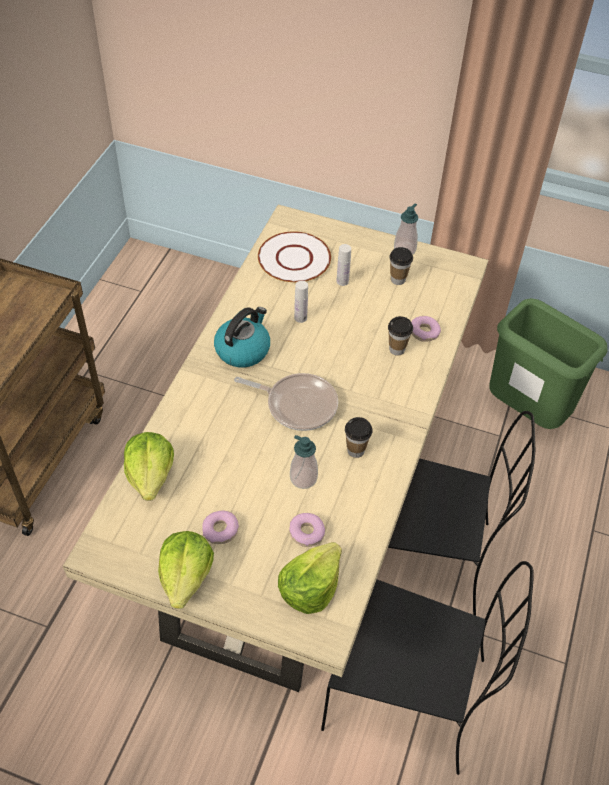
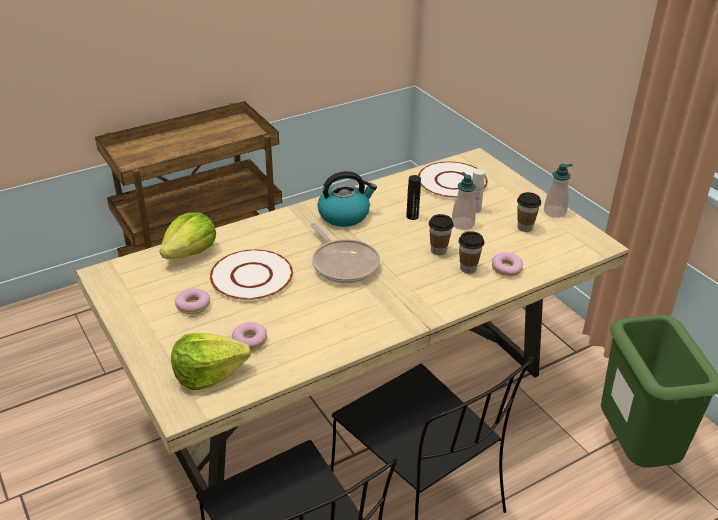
camera: 40 degrees right, 15 degrees down
lettuce [158,531,214,609] -> none
soap dispenser [290,435,318,489] -> soap dispenser moved to [452,172,476,230]
white bottle [294,281,308,323] -> black bottle [406,175,421,220]
cup [345,417,373,458] -> cup moved to [429,214,454,255]
none -> white plate [210,249,293,300]

